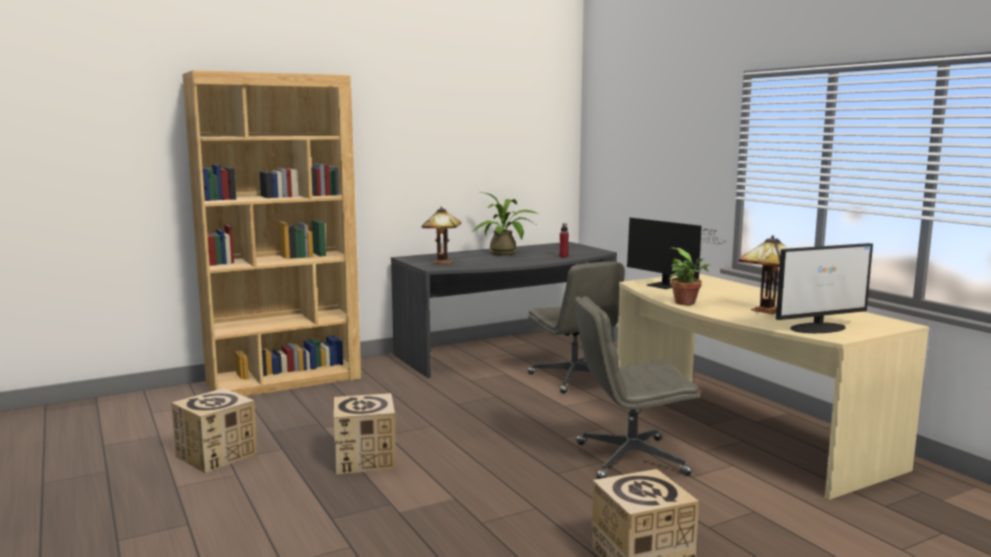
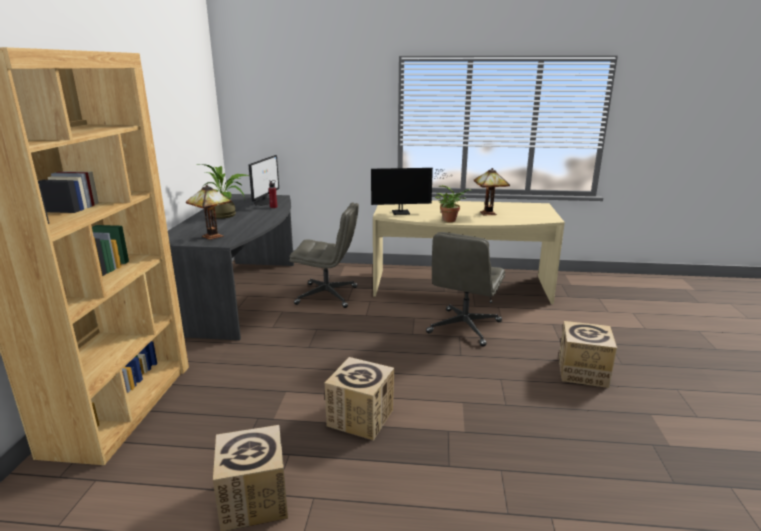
camera: 55 degrees left, 10 degrees up
monitor [776,243,873,333] -> monitor moved to [248,155,279,206]

